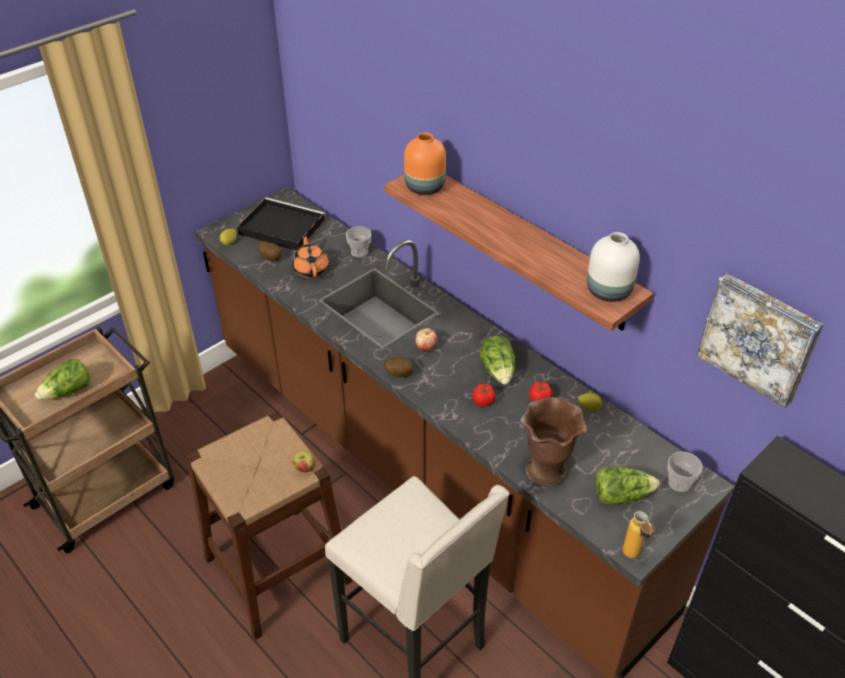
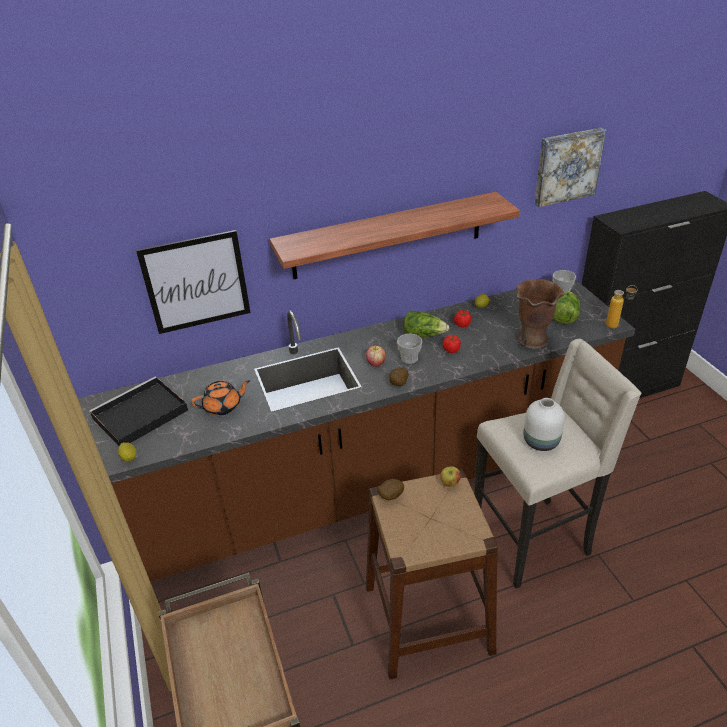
camera: 65 degrees left, 5 degrees down
lettuce [35,359,91,399] -> none
potato [258,241,282,262] -> potato moved to [377,479,404,500]
orange teapot [292,234,329,278] -> orange teapot turned 150 degrees clockwise [191,380,250,416]
cup [346,226,371,257] -> cup moved to [397,334,422,364]
orange vase [404,132,446,195] -> none
white vase [587,232,640,302] -> white vase moved to [523,398,565,451]
none -> picture [136,230,251,334]

